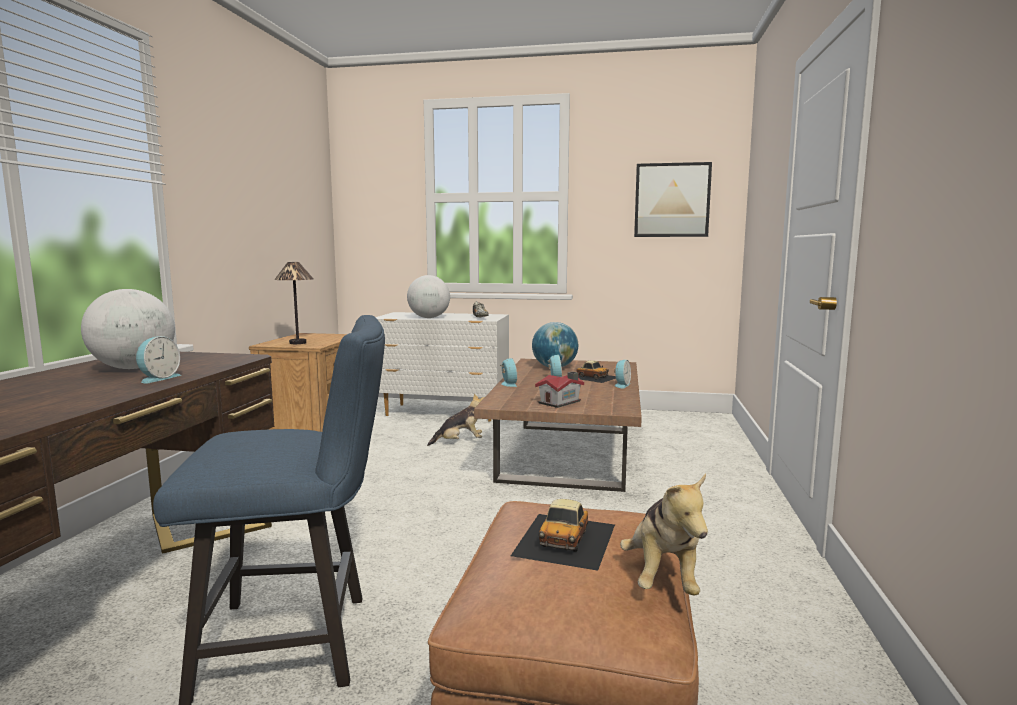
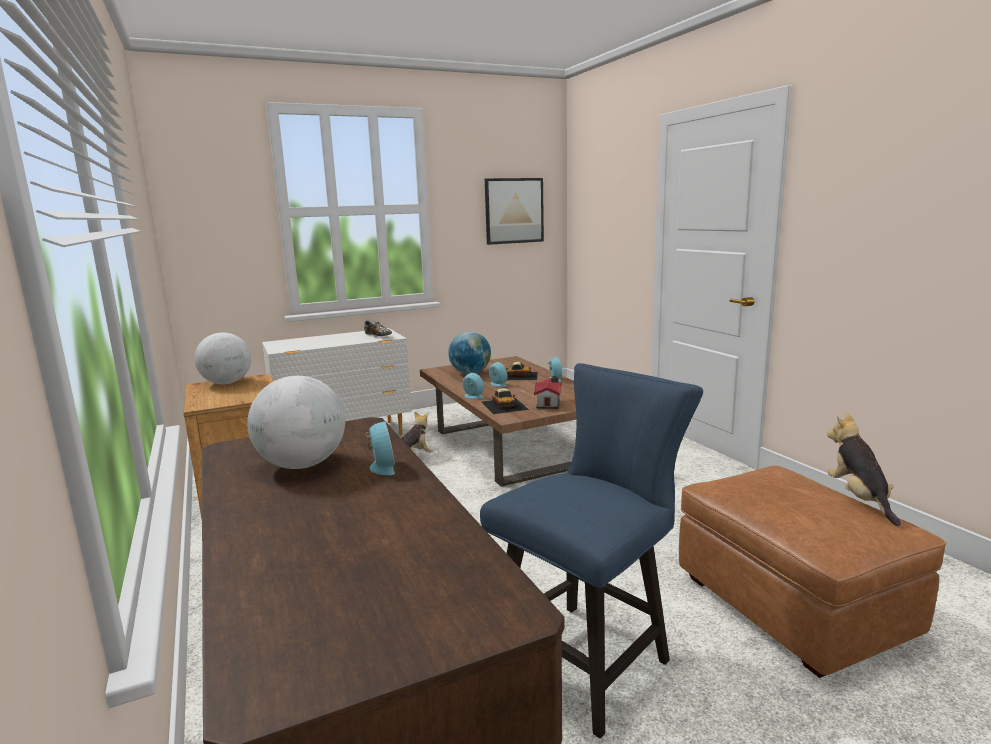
camera: 35 degrees left, 5 degrees up
table lamp [274,262,313,344] -> none
globe [407,275,450,318] -> globe moved to [195,332,251,384]
toy car [511,499,615,571] -> toy car moved to [482,388,529,414]
plush toy [620,474,708,596] -> plush toy turned 150 degrees counterclockwise [827,413,901,526]

